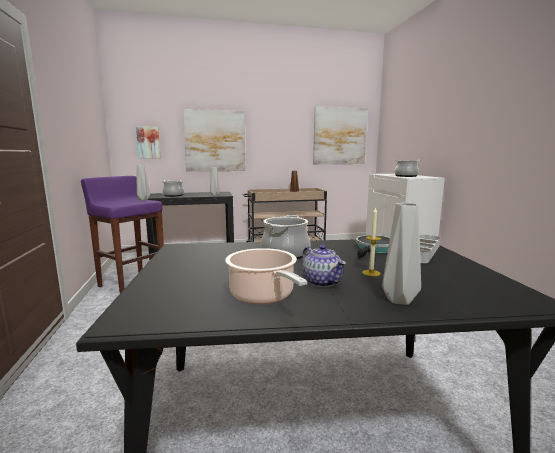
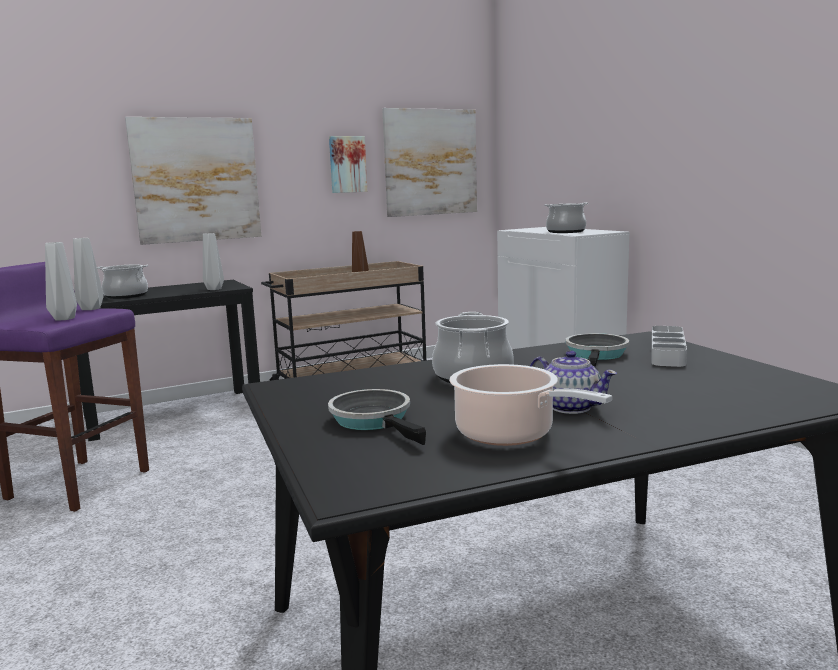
camera: 15 degrees left, 0 degrees up
picture [136,126,161,159] -> picture moved to [329,136,367,193]
candle [362,207,382,276] -> none
grey vase [382,203,421,305] -> grey vase moved to [45,242,77,321]
none -> frying pan [328,389,426,445]

